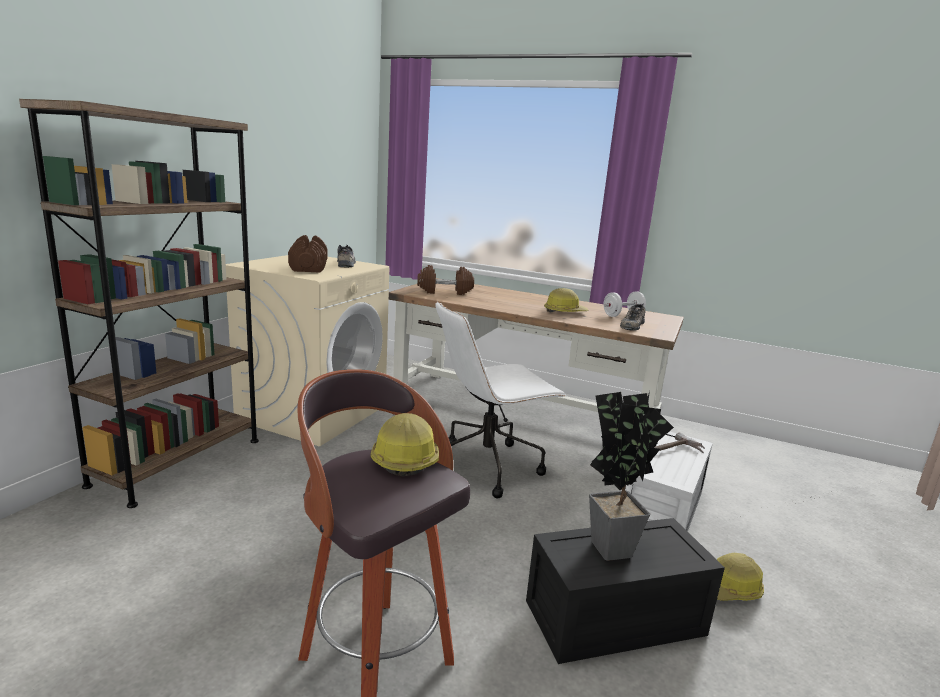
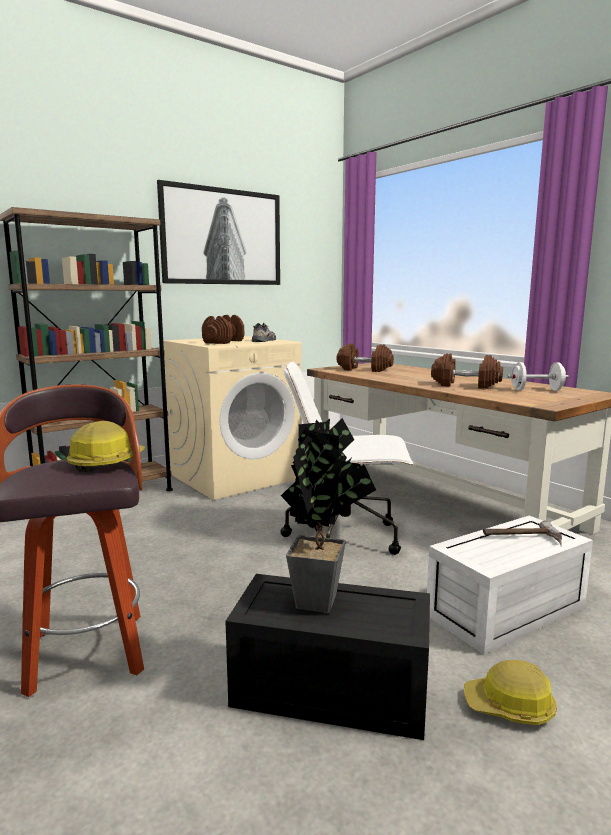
camera: 30 degrees right, 5 degrees down
hard hat [544,288,589,313] -> brown dumbbell [431,353,503,389]
shoe [620,303,646,331] -> none
none -> picture [157,180,280,285]

